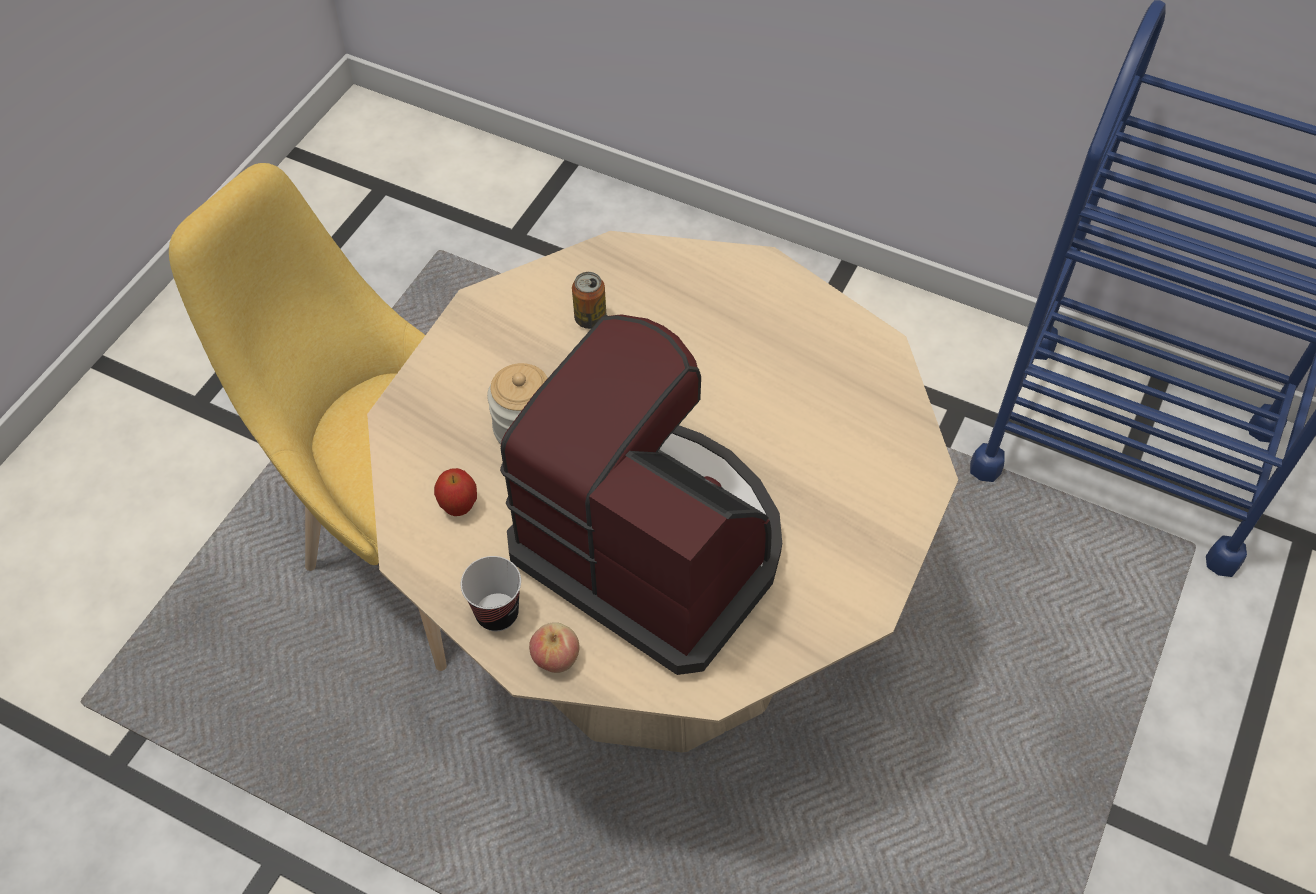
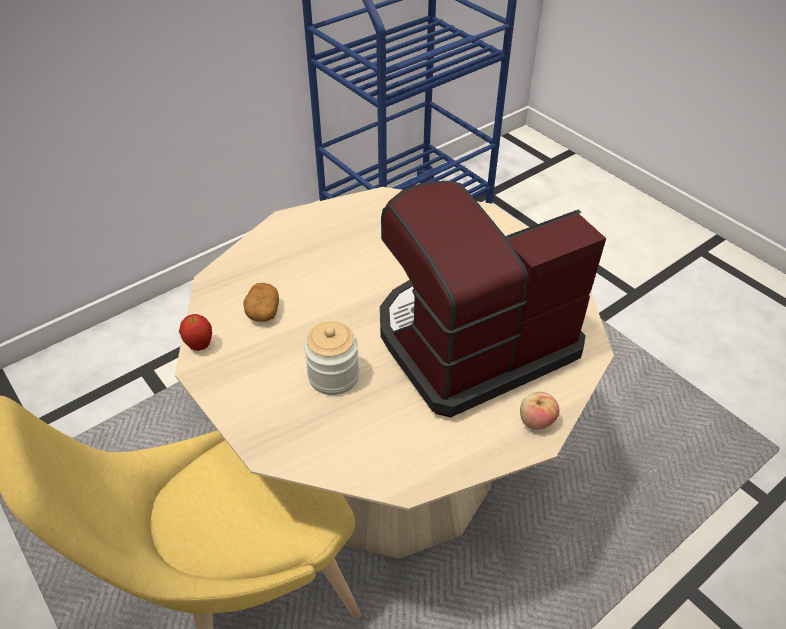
camera: 65 degrees left, 10 degrees down
apple [434,468,477,516] -> apple moved to [179,314,212,351]
cup [461,556,521,631] -> none
can [572,272,606,329] -> potato [243,283,279,322]

